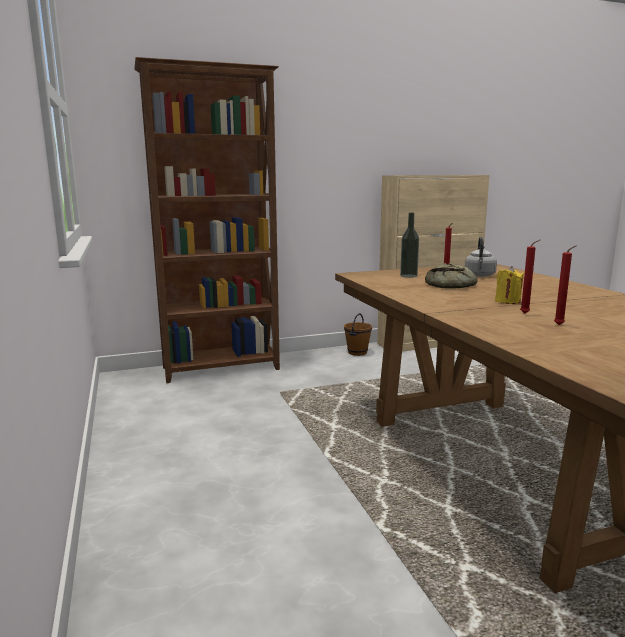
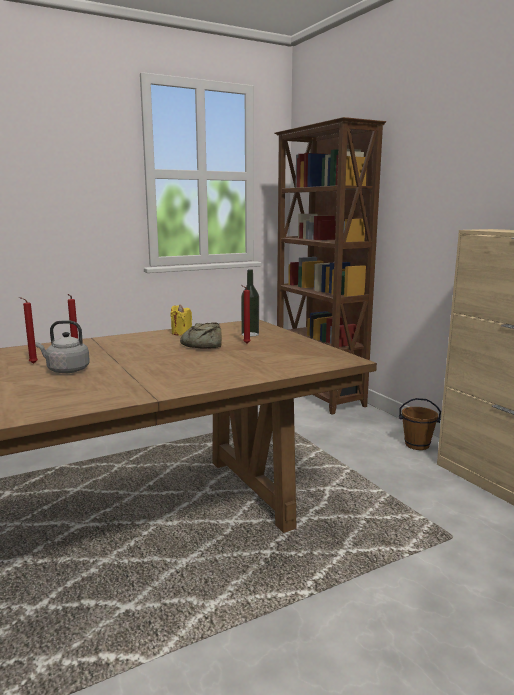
camera: 80 degrees right, 0 degrees up
grey kettle [465,237,497,277] -> grey kettle moved to [36,320,90,373]
yellow candle [495,266,524,304] -> yellow candle moved to [170,304,192,336]

